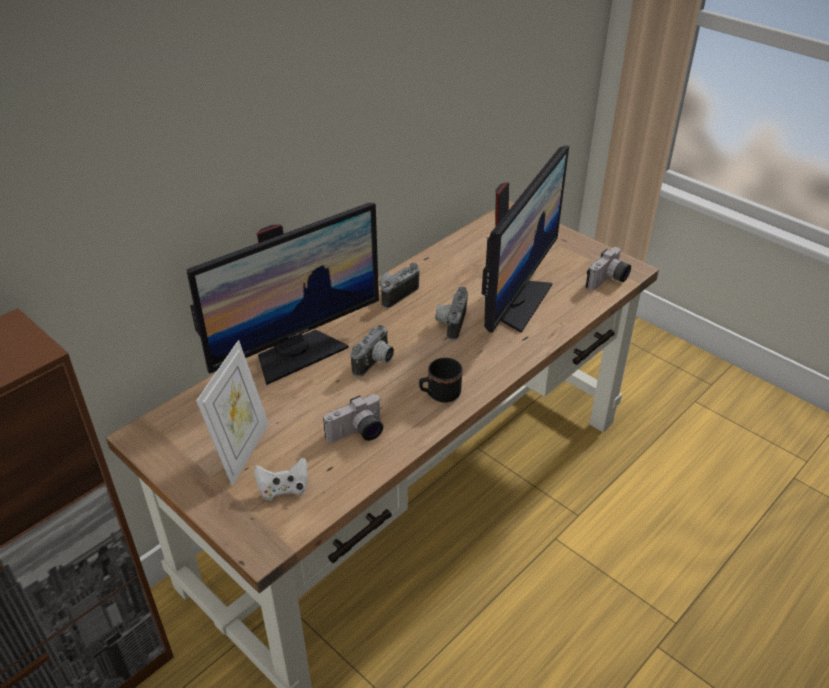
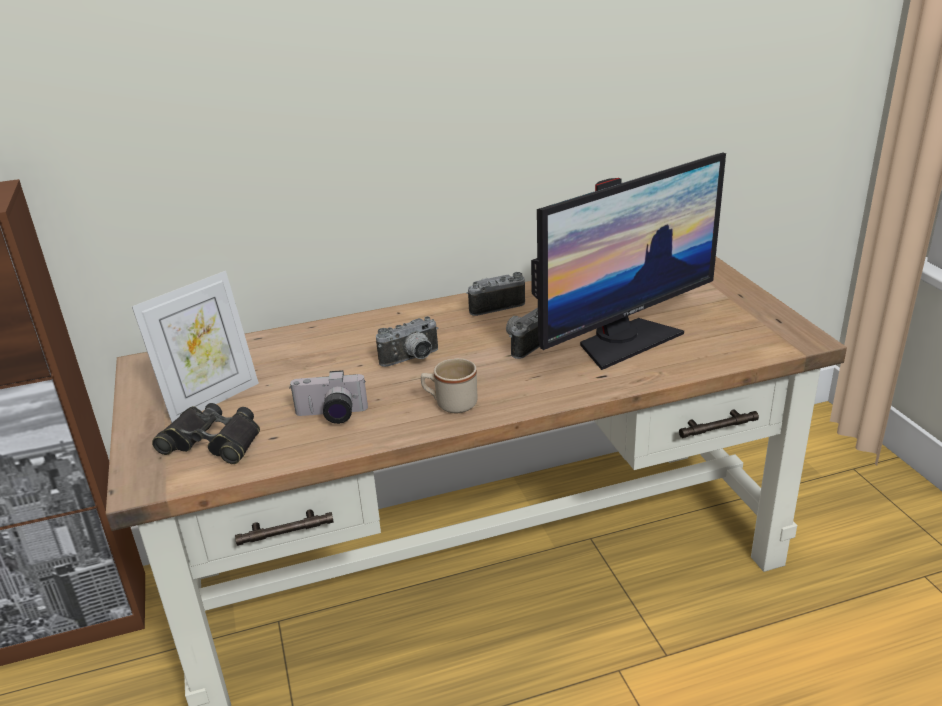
camera: 30 degrees right, 10 degrees down
monitor [187,202,379,385] -> none
white game controller [254,458,308,500] -> black binoculars [152,403,260,464]
black mug [419,358,463,403] -> beige mug [421,358,478,413]
camera [586,247,631,290] -> none

